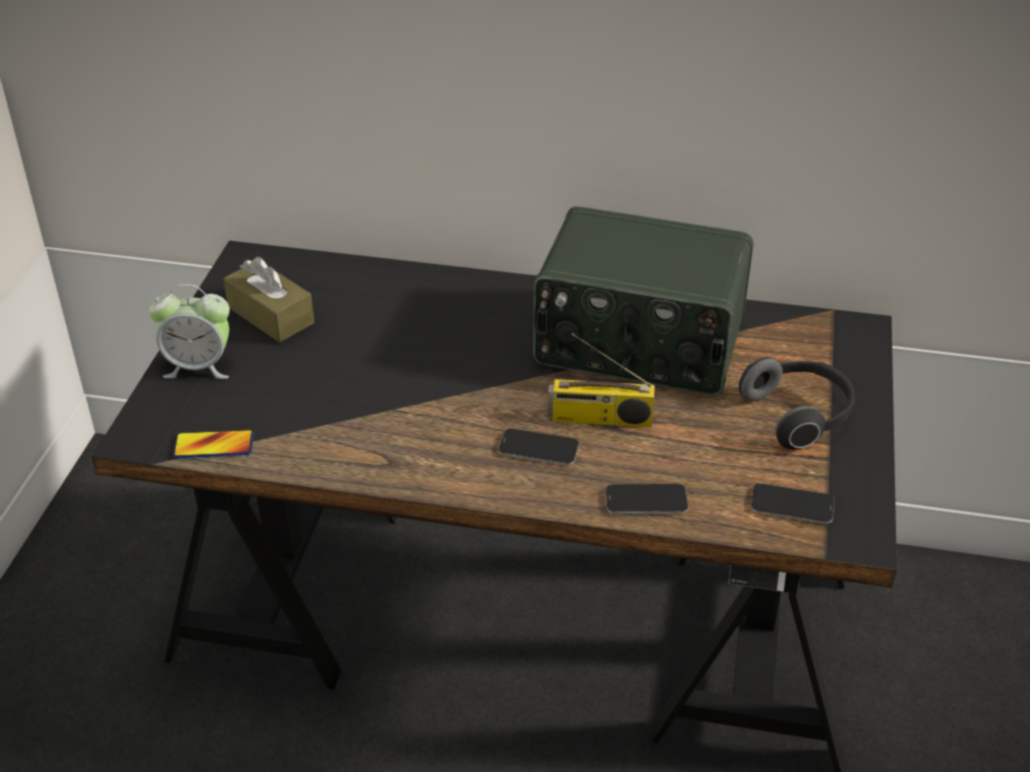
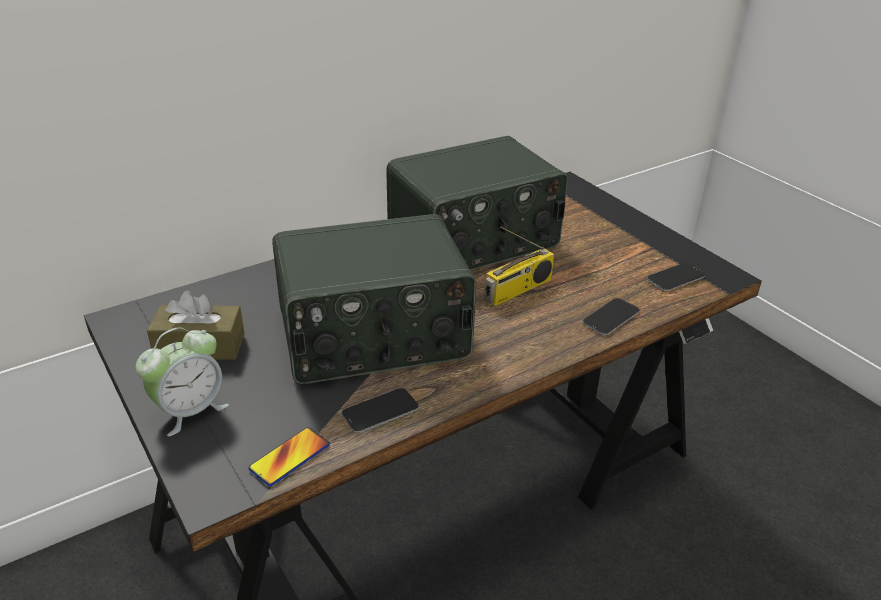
camera: 45 degrees left, 5 degrees down
phone [498,429,579,465] -> phone moved to [342,388,419,433]
headphones [739,357,855,449] -> none
none -> radio [272,214,476,384]

